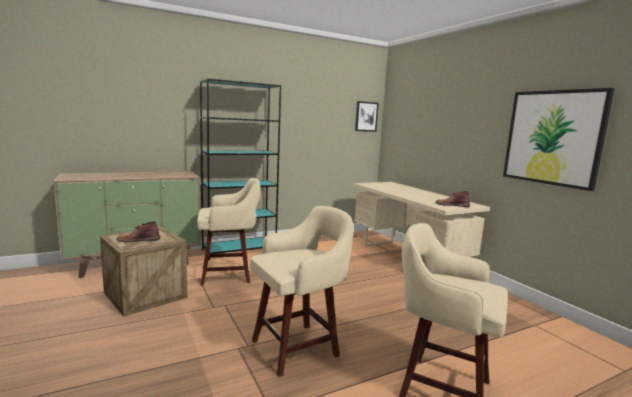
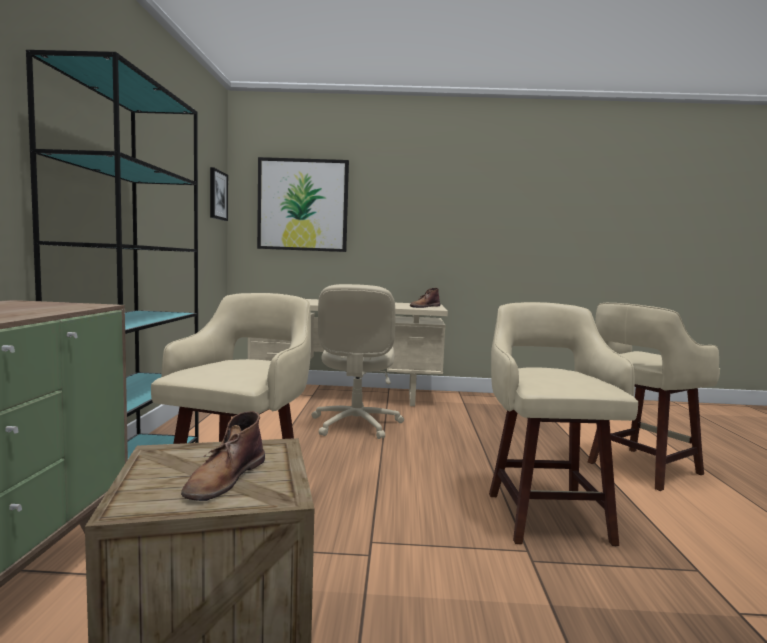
camera: 60 degrees left, 5 degrees down
picture [503,88,615,191] -> picture moved to [257,157,349,252]
none -> beige office chair [312,284,404,439]

